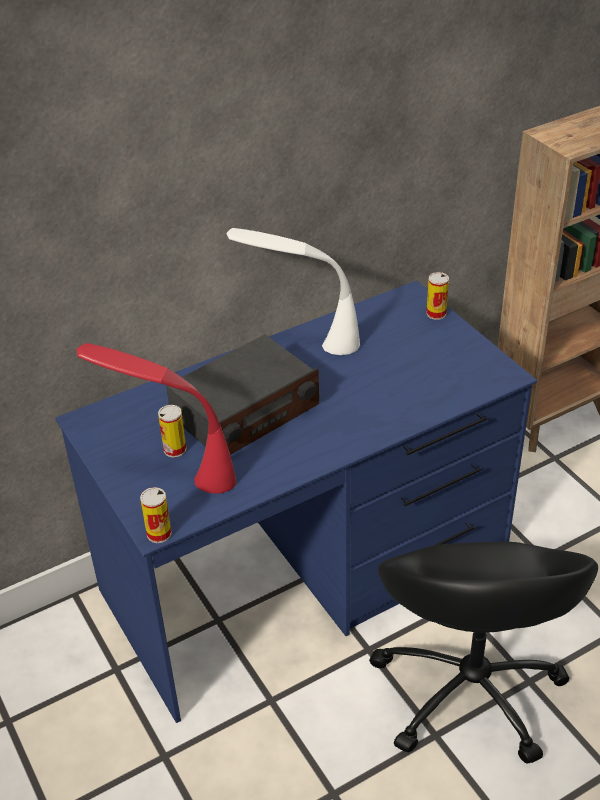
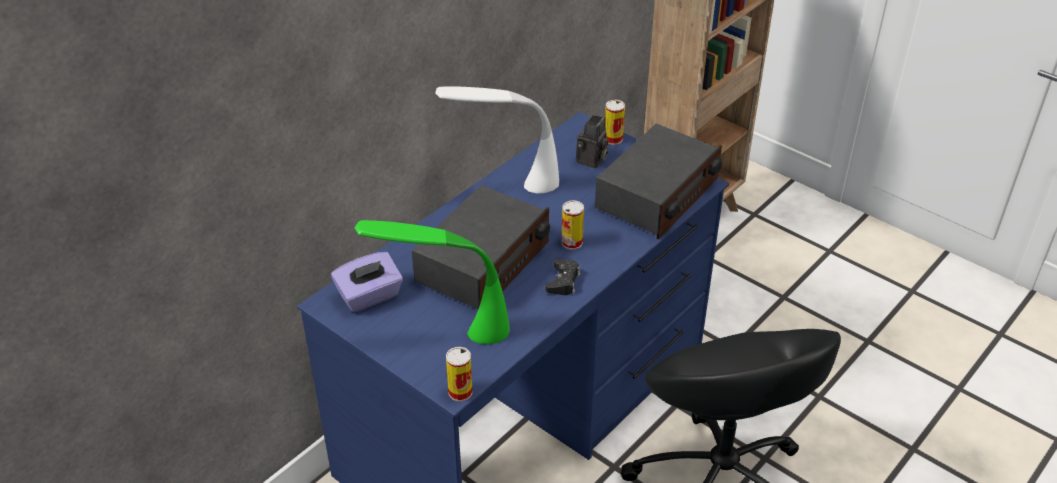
camera: 20 degrees left, 0 degrees up
red table lamp [77,343,237,493] -> green table lamp [355,220,510,344]
can [158,405,186,458] -> can moved to [562,200,584,250]
none -> purple tissue box [331,252,403,312]
none -> black game controller [545,259,580,295]
none -> camera [576,115,609,168]
none -> radio [595,124,722,240]

